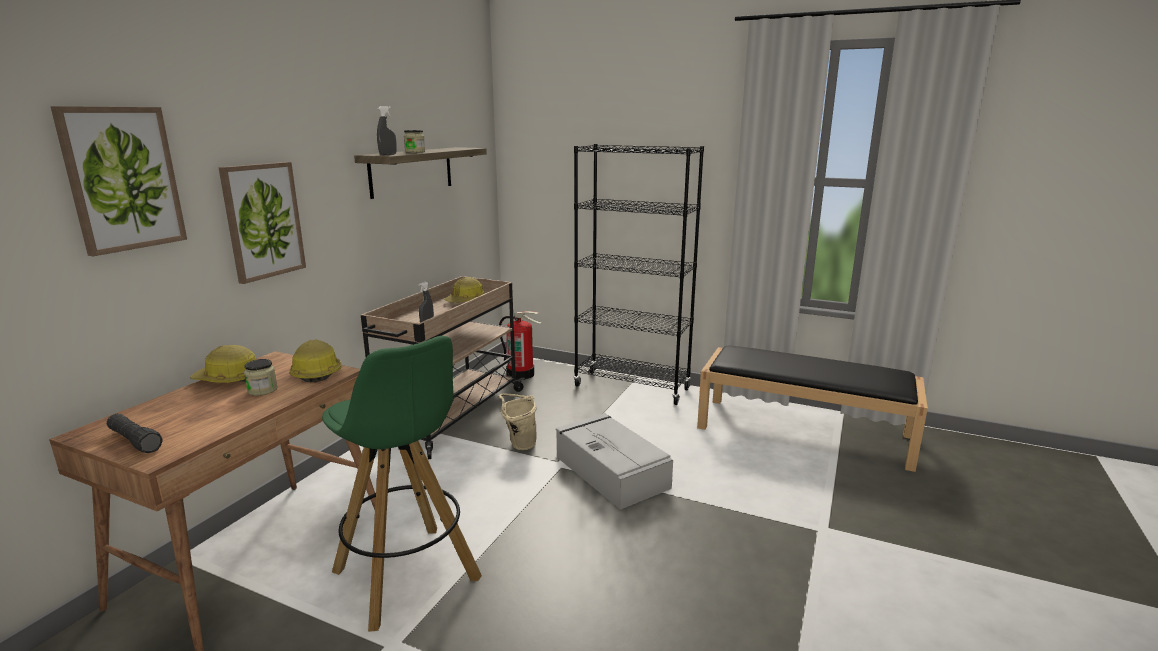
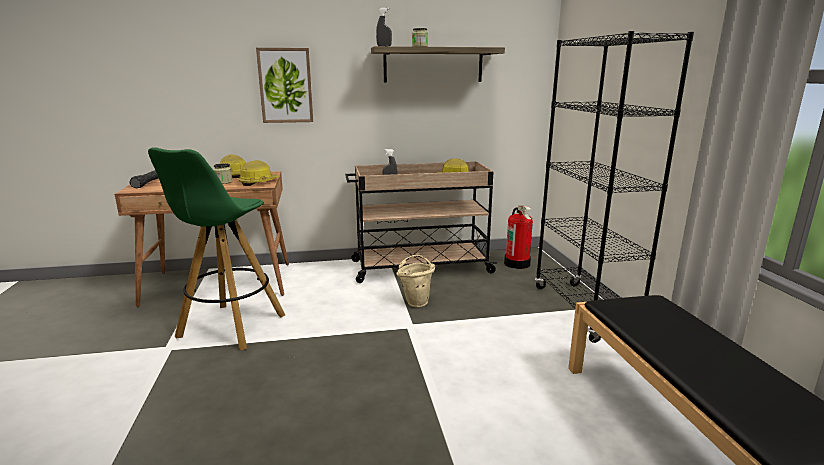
camera: 55 degrees right, 0 degrees up
picture [50,106,187,256] -> none
grey storage box [556,413,673,510] -> none

